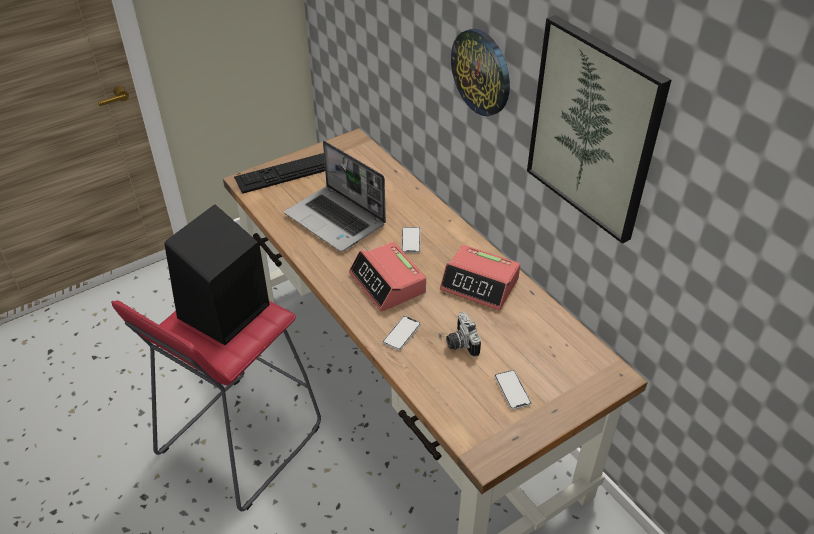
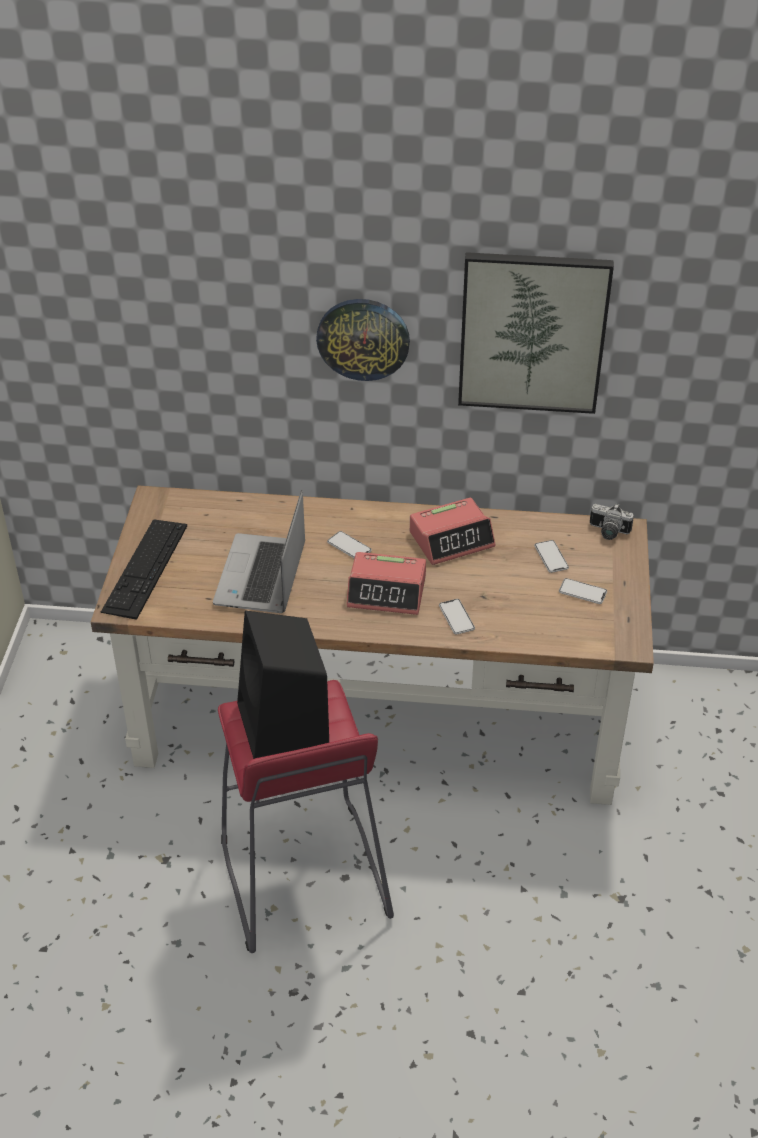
camera: 50 degrees left, 0 degrees up
laptop [284,141,386,252] -> laptop turned 105 degrees clockwise [213,490,305,613]
camera [446,312,481,357] -> camera moved to [590,504,634,540]
none -> phone [534,540,569,573]

